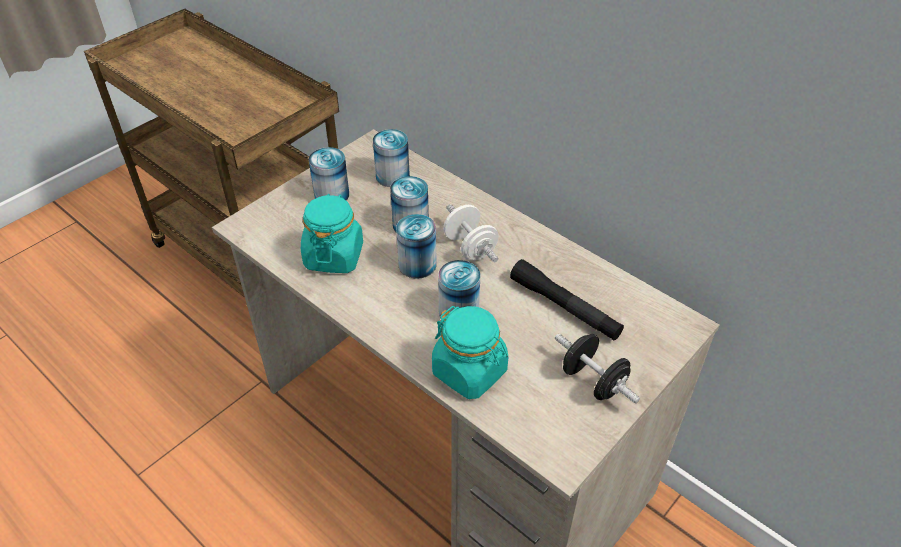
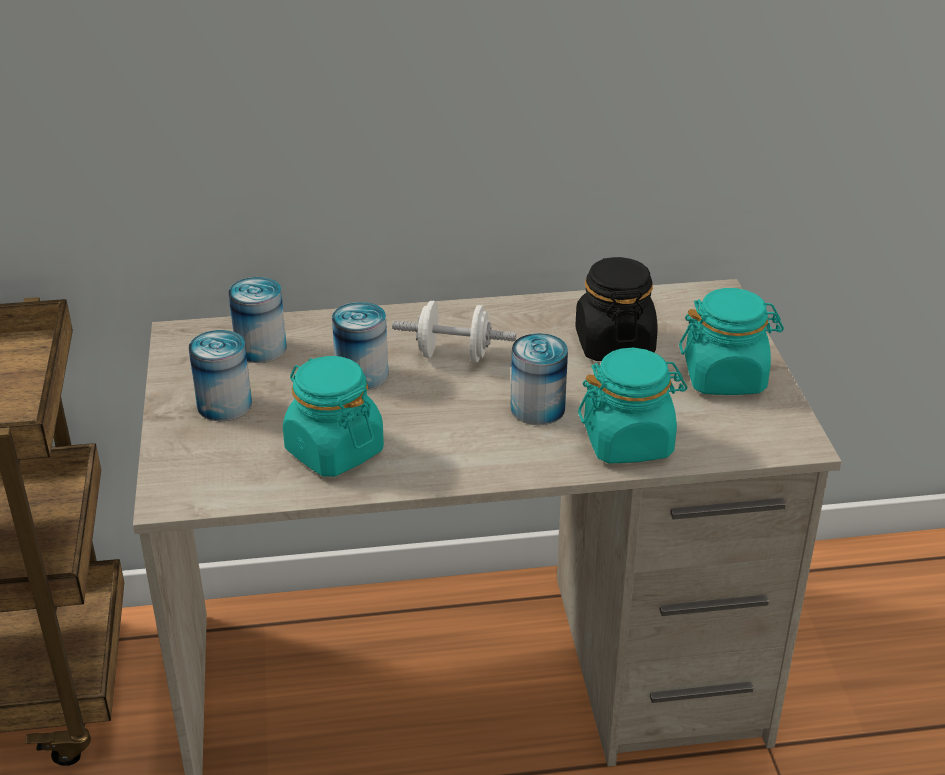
camera: 50 degrees left, 10 degrees down
can [396,214,437,279] -> none
black flashlight [510,259,624,341] -> black jar [575,257,658,361]
black dumbbell [555,334,640,404] -> turquoise jar [679,288,784,395]

